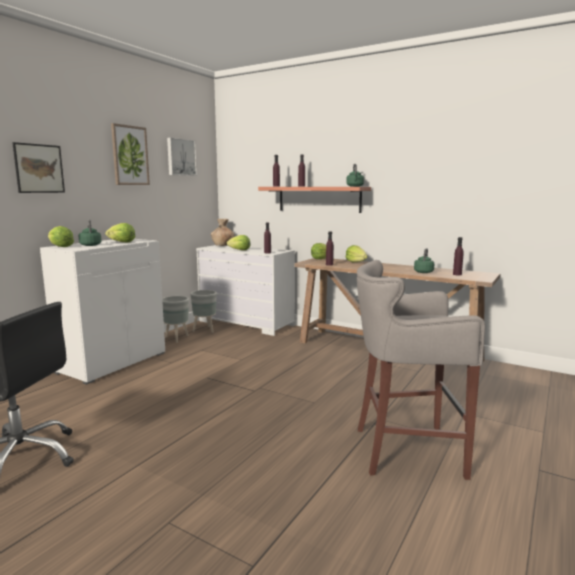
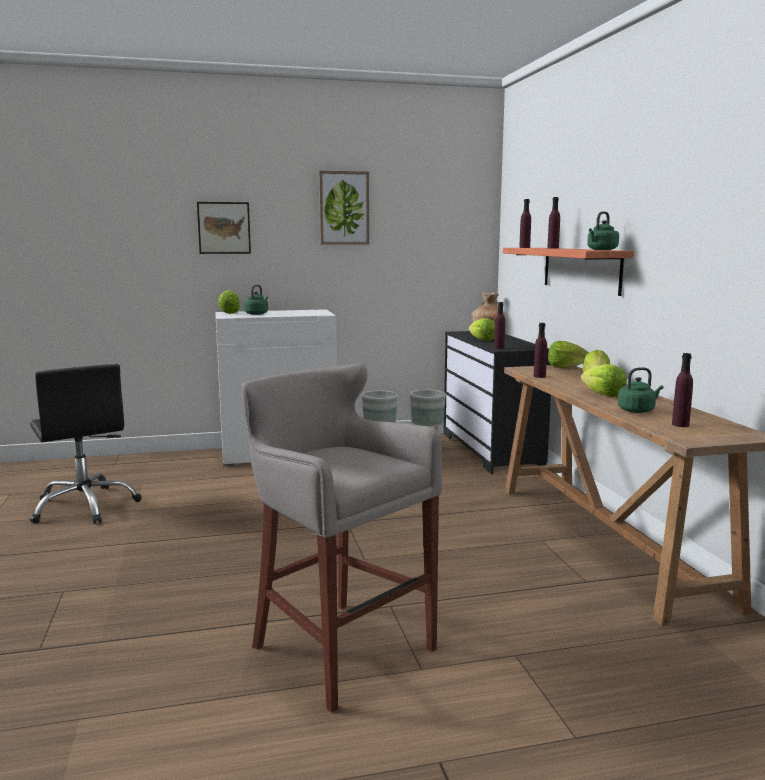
camera: 45 degrees right, 0 degrees up
lettuce [105,223,135,242] -> lettuce moved to [581,364,627,397]
picture [167,138,197,176] -> none
white dresser [196,245,295,336] -> black dresser [444,331,551,474]

